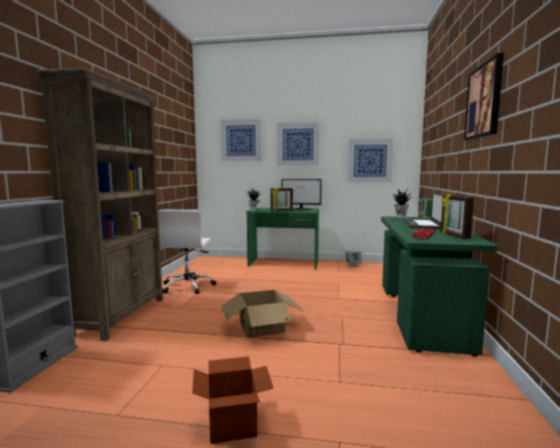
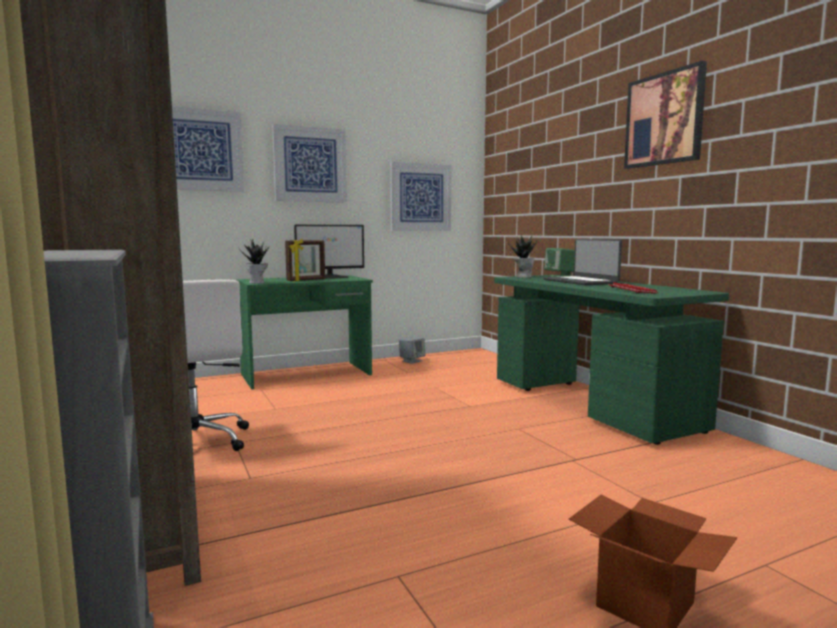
camera: 35 degrees left, 0 degrees up
cardboard box [221,290,303,338] -> none
picture frame [441,194,474,239] -> none

